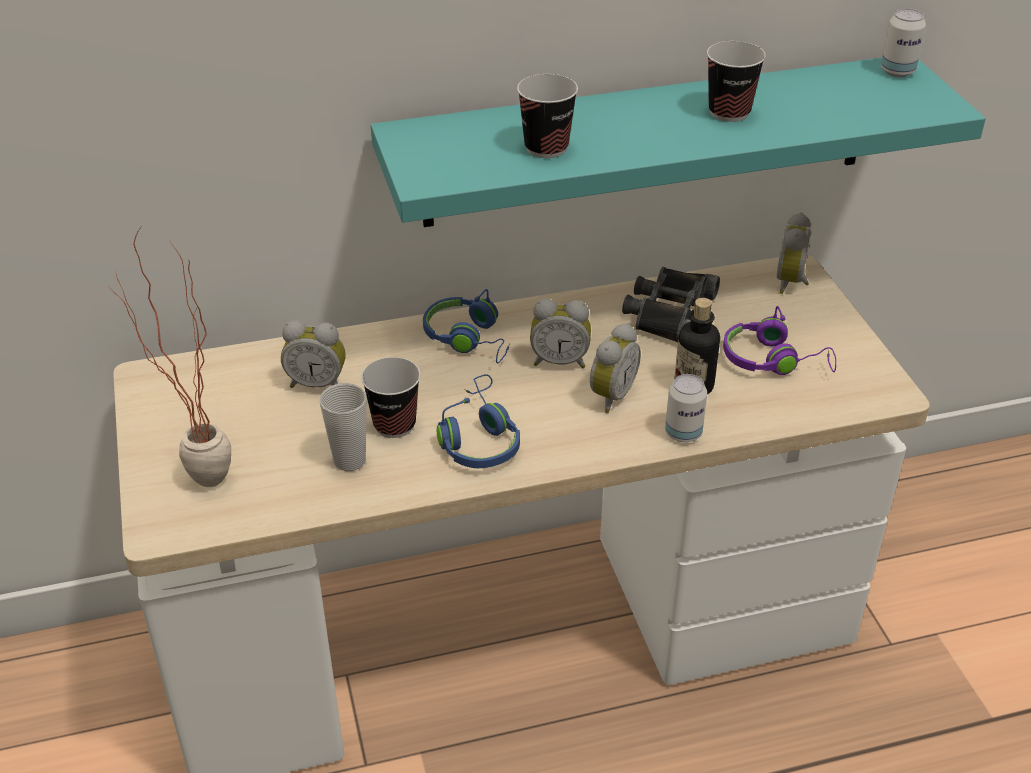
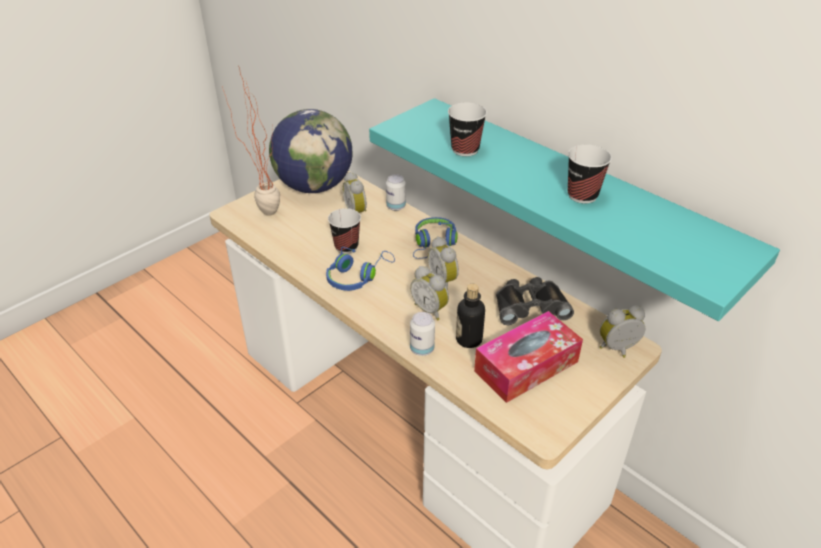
camera: 60 degrees right, 0 degrees up
cup [320,383,366,471] -> none
alarm clock [590,323,641,413] -> alarm clock turned 45 degrees clockwise [410,266,449,320]
purple headphones [723,306,836,375] -> tissue box [474,311,583,403]
can [881,8,926,77] -> can moved to [386,174,406,211]
none -> globe [269,109,352,193]

